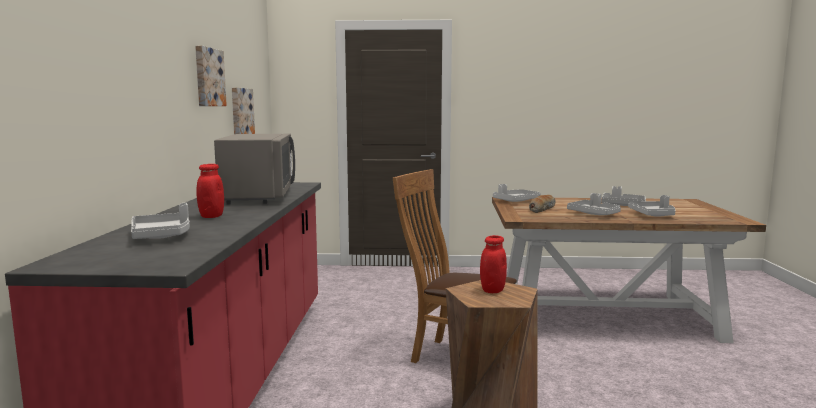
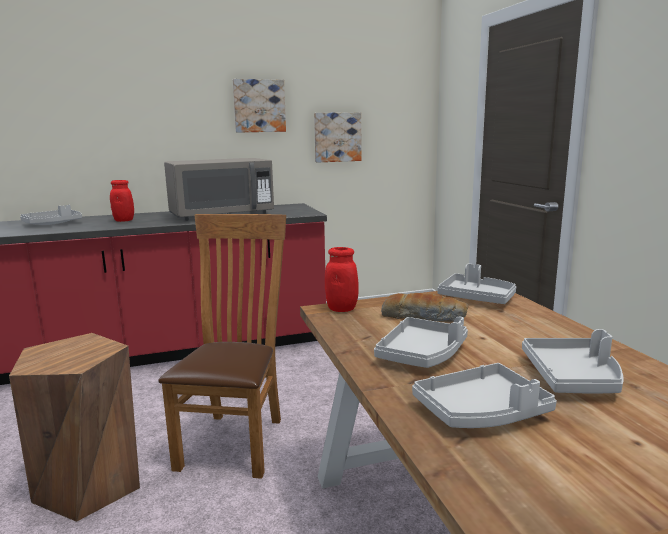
camera: 70 degrees right, 5 degrees up
red jar [480,235,507,293] -> red jar moved to [325,247,359,312]

